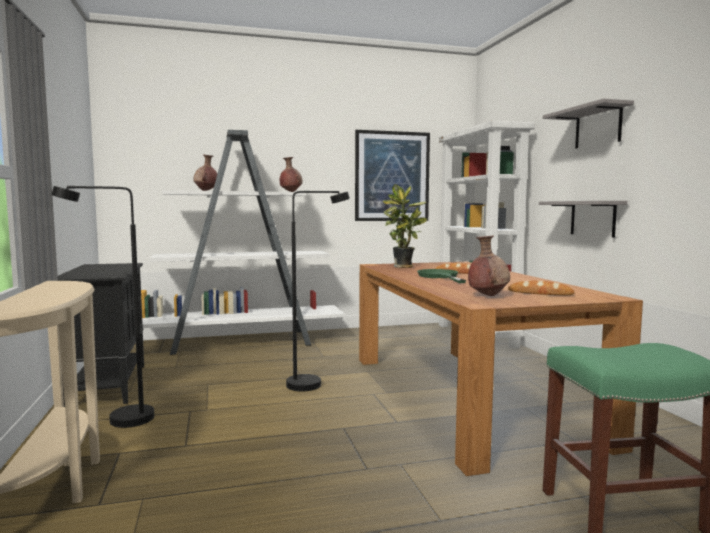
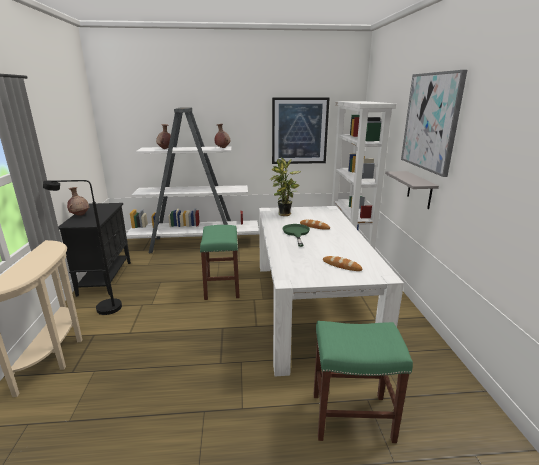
camera: 10 degrees right, 15 degrees up
black floor lamp [286,191,350,392] -> green stool [200,225,240,300]
brown dining table [359,261,643,476] -> white dining table [259,206,404,376]
brown vase [468,236,510,296] -> brown vase moved to [67,187,89,216]
grey shelf [543,98,634,149] -> picture [401,70,467,177]

